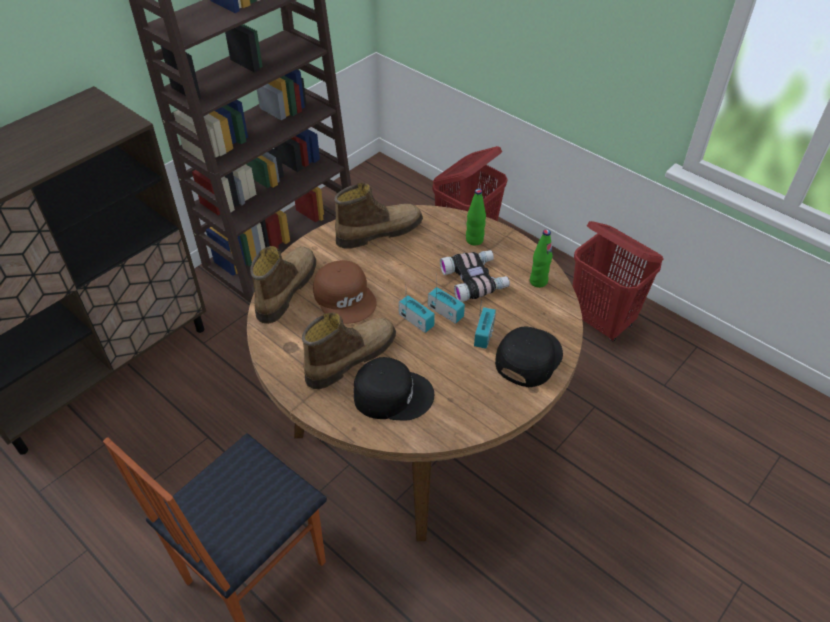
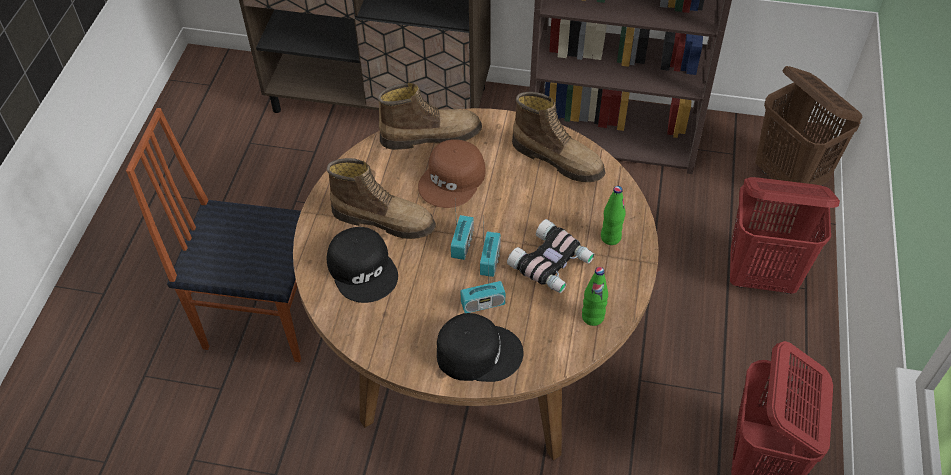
camera: 60 degrees right, 5 degrees up
none -> brown laundry basket [755,66,863,186]

